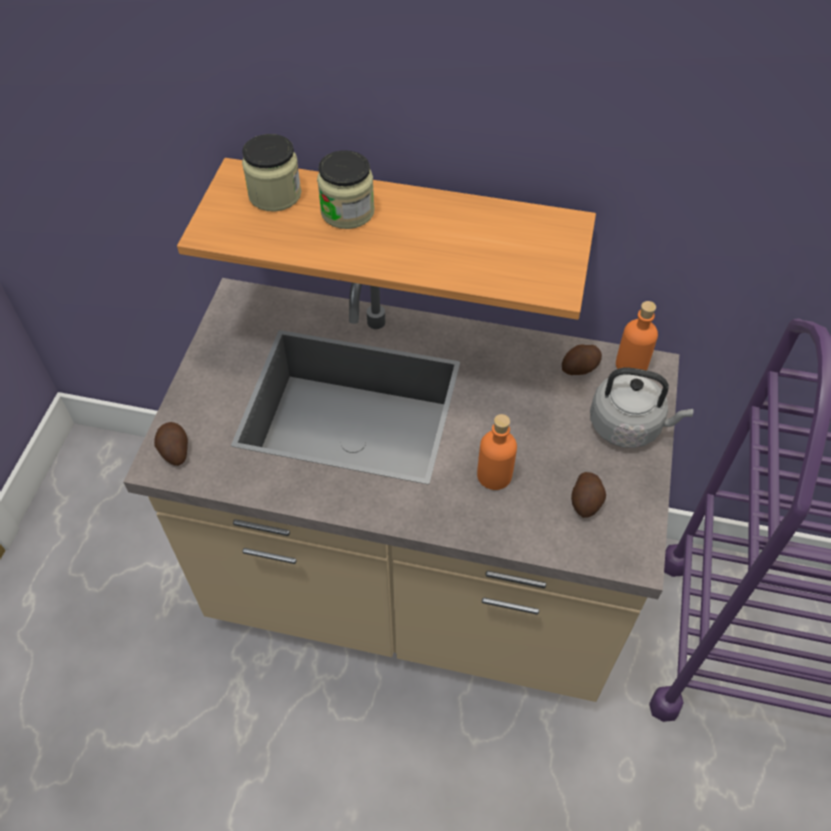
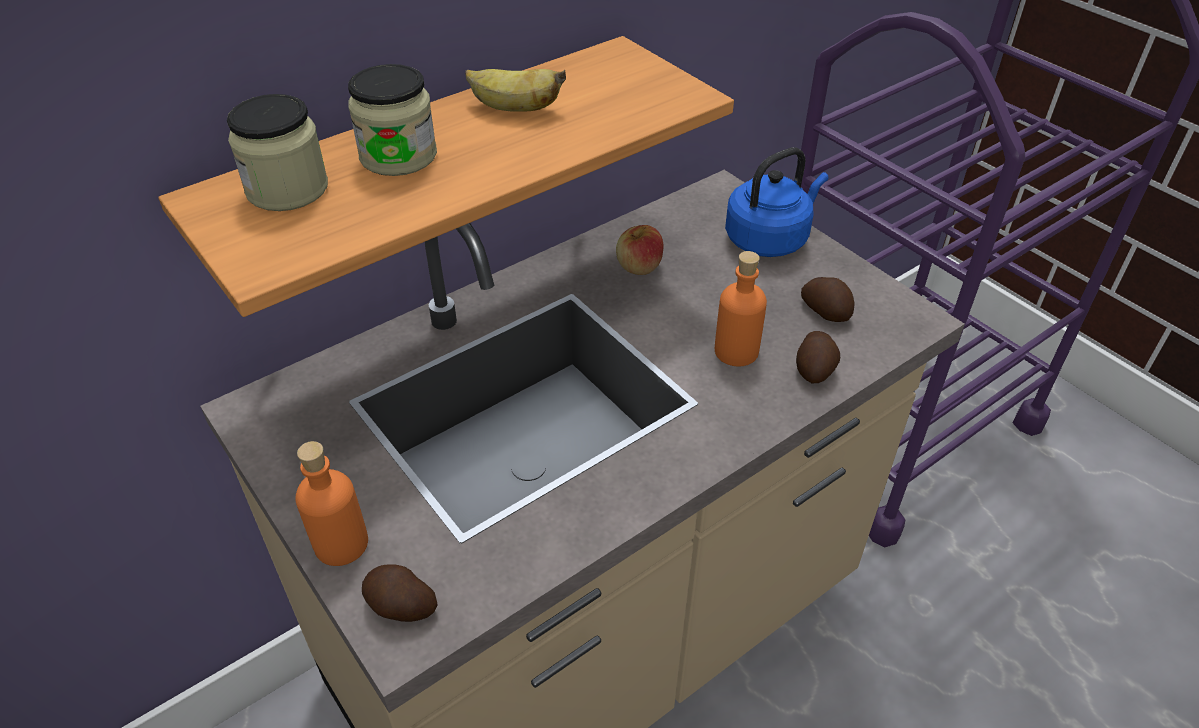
camera: 50 degrees left, 10 degrees down
potato [562,344,602,375] -> potato moved to [796,331,840,383]
grey kettle [590,368,693,448] -> blue kettle [725,147,828,257]
orange bottle [616,301,658,371] -> orange bottle moved to [295,441,368,566]
none -> banana [465,69,566,112]
none -> apple [616,225,664,275]

